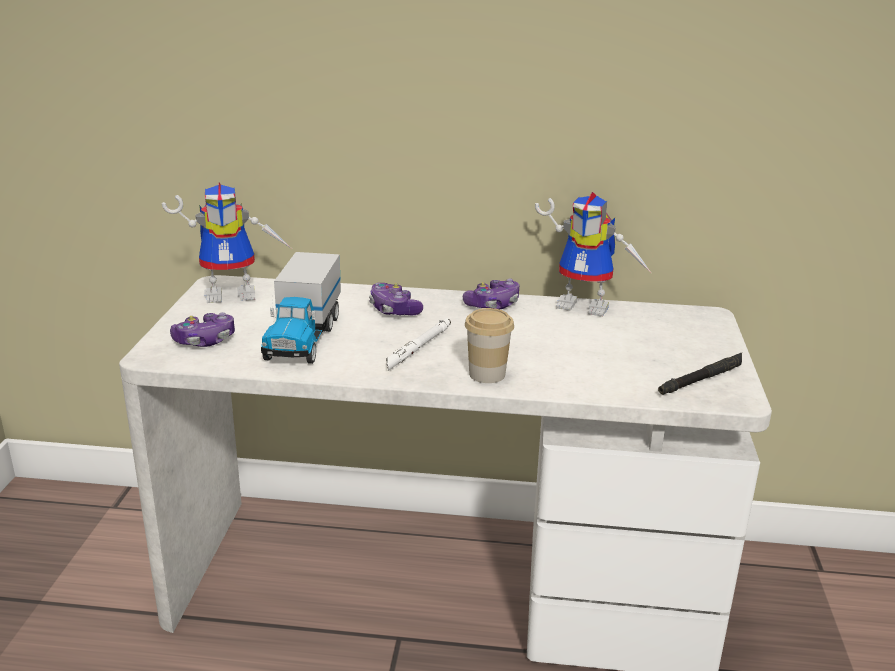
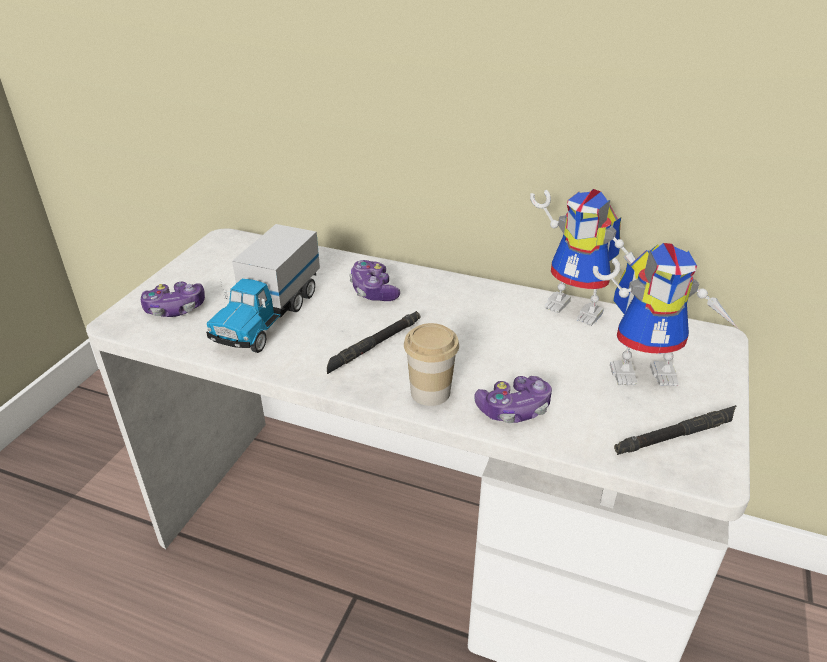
camera: 15 degrees right, 10 degrees up
toy robot [162,182,291,303] -> toy robot moved to [593,243,737,386]
white flashlight [386,318,451,371] -> black flashlight [327,311,420,374]
game controller [463,278,519,309] -> game controller moved to [474,376,552,423]

